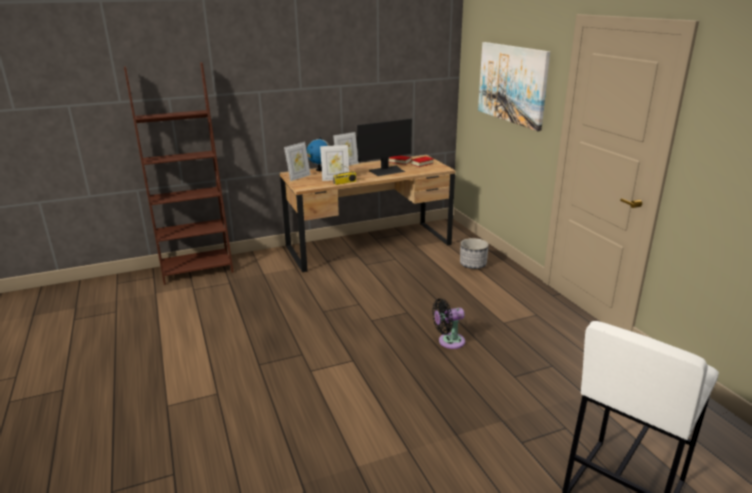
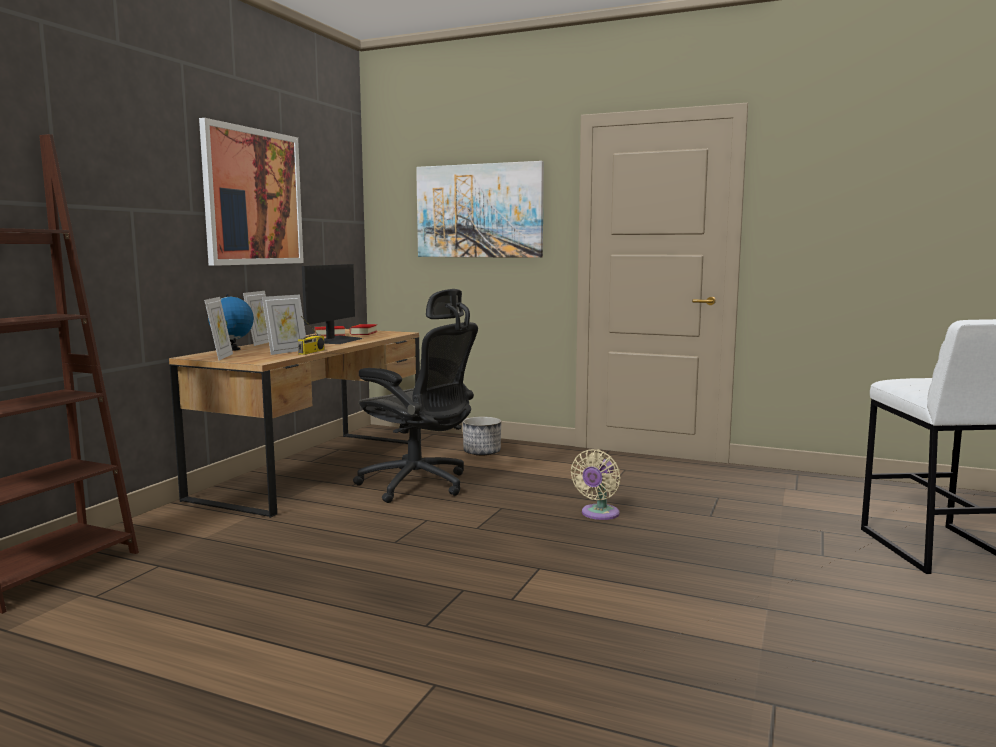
camera: 45 degrees left, 15 degrees down
black fan [432,299,465,349] -> beige fan [571,449,621,520]
none -> picture [199,118,304,266]
none -> office chair [353,289,478,503]

